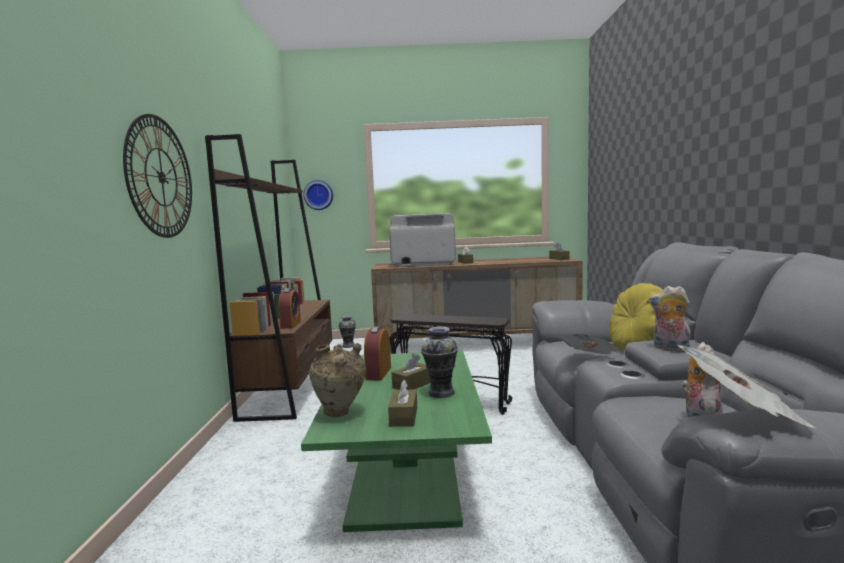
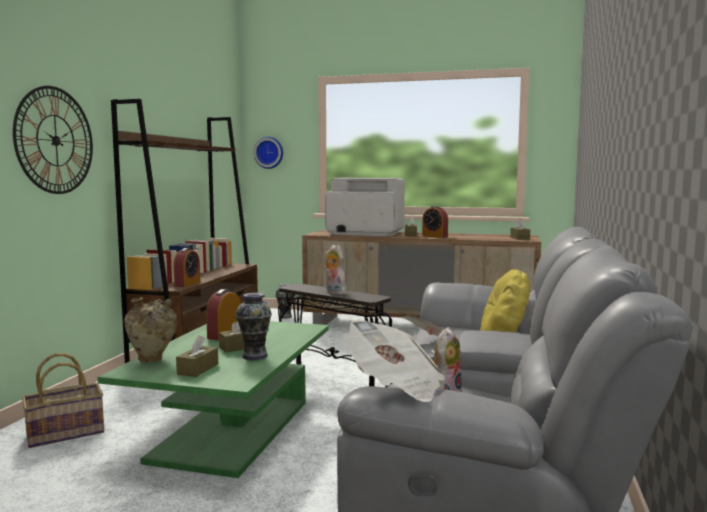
camera: 15 degrees right, 0 degrees up
plush toy [649,286,691,352] -> plush toy moved to [325,245,347,295]
none -> basket [22,353,104,448]
none -> alarm clock [422,206,448,238]

